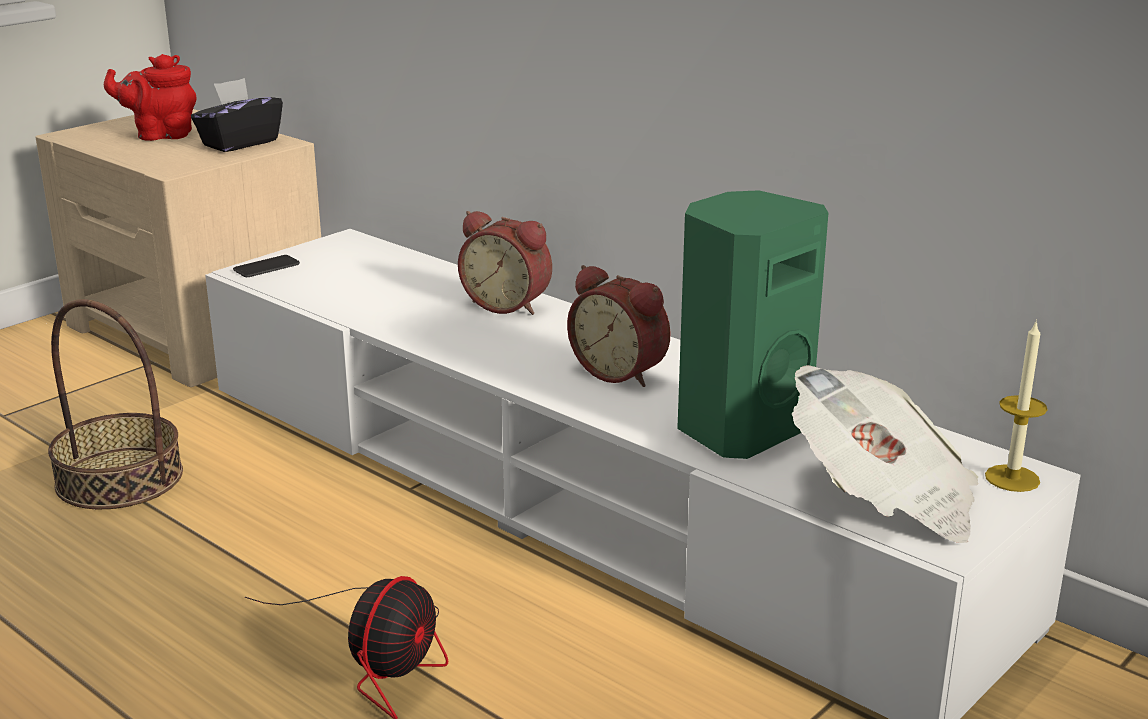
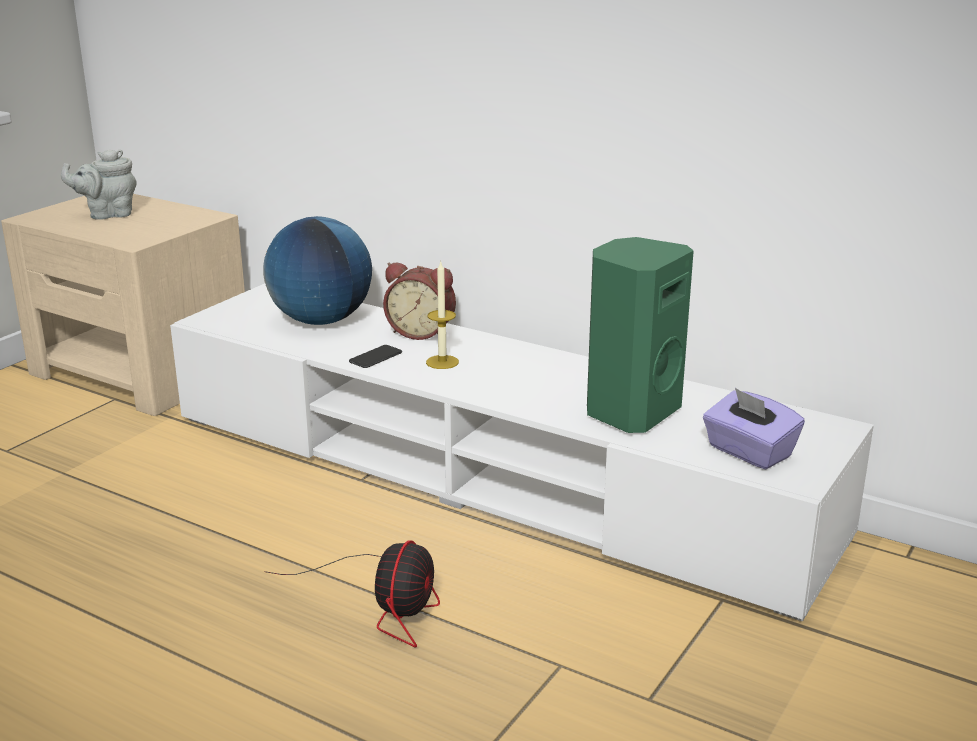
camera: 10 degrees left, 0 degrees up
basket [48,299,183,510] -> none
red teapot [104,54,197,141] -> grey teapot [61,149,137,220]
black tissue box [191,78,283,152] -> none
phone [233,255,300,277] -> phone moved to [349,345,402,368]
alarm clock [567,265,670,387] -> none
newspaper [792,365,978,543] -> purple tissue box [703,388,805,470]
candle [985,320,1048,492] -> candle moved to [426,262,459,369]
none -> globe [263,216,372,325]

